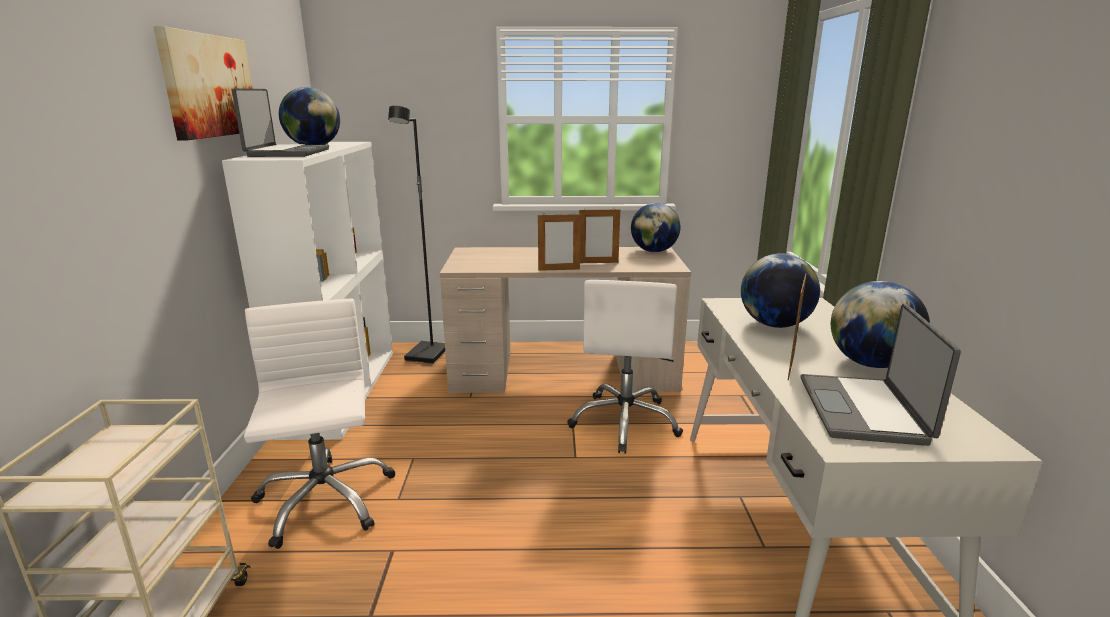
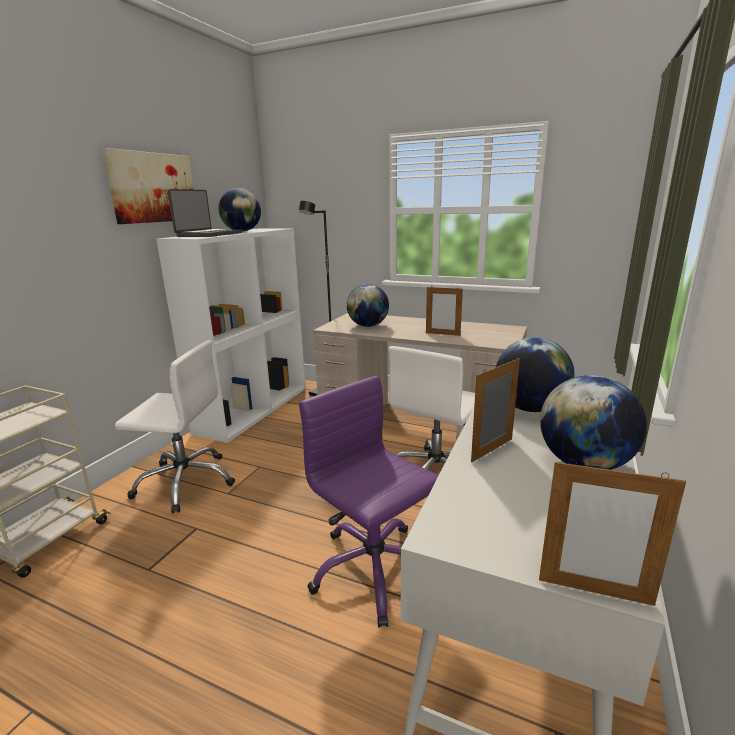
camera: 25 degrees right, 0 degrees up
white office chair [244,299,396,549] -> white office chair turned 90 degrees clockwise [115,340,235,513]
picture frame [538,212,581,271] -> picture frame moved to [539,460,686,606]
globe [631,203,681,252] -> globe moved to [347,284,389,327]
laptop [801,304,961,446] -> none
none -> purple office chair [299,375,439,627]

